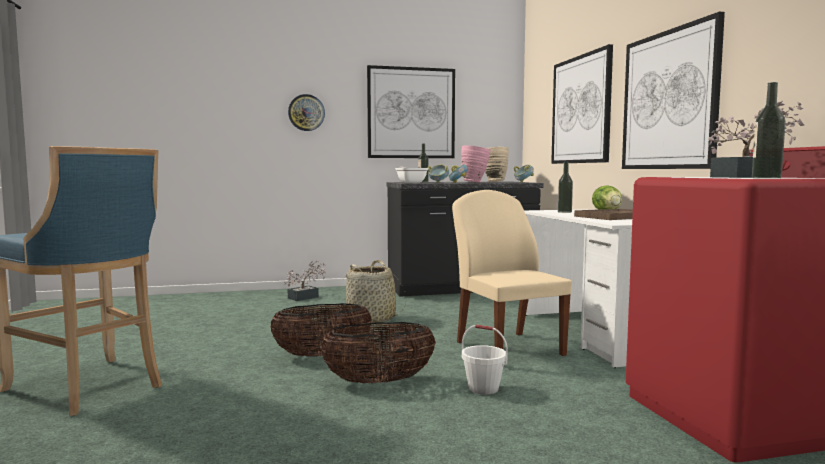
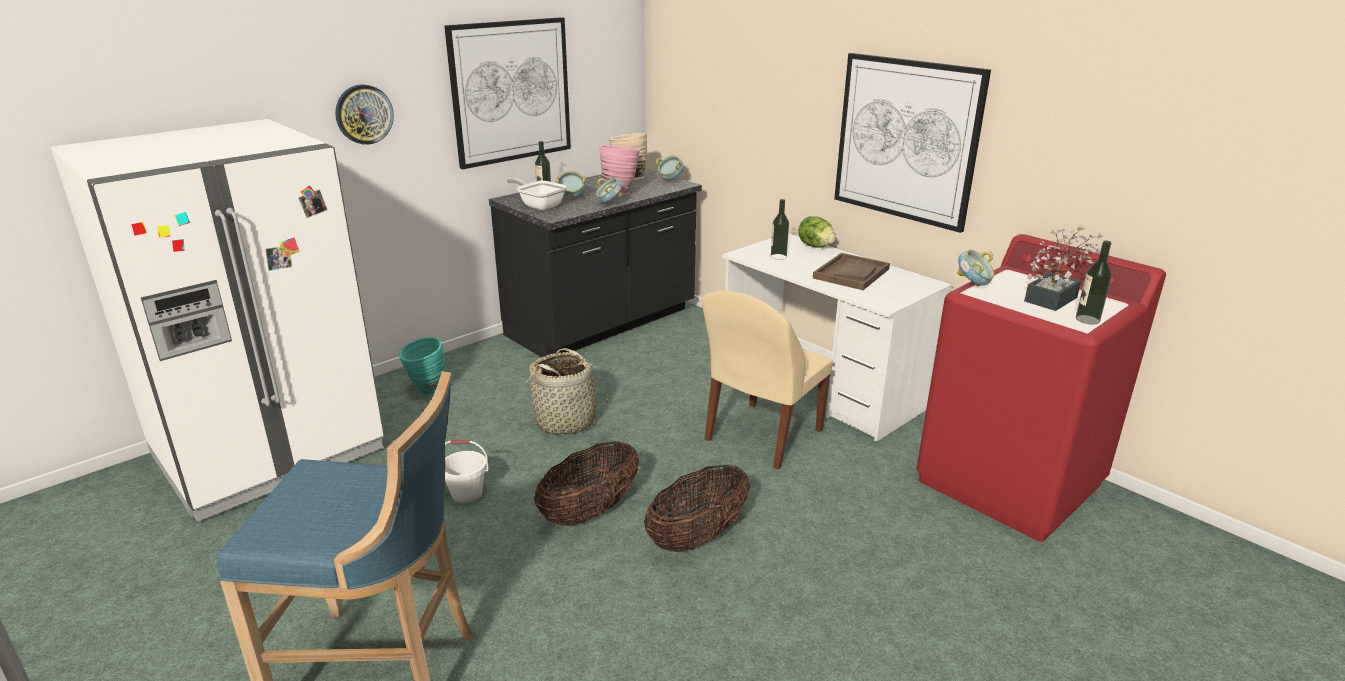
camera: 30 degrees left, 20 degrees up
potted plant [284,260,326,301] -> turquoise vase [399,337,446,397]
beige chair [452,190,572,356] -> beige chair turned 90 degrees counterclockwise [702,291,833,469]
white bucket [462,325,508,395] -> white bucket moved to [445,440,489,504]
picture [551,44,613,164] -> none
none -> white fridge [51,119,385,522]
none -> bowl [957,250,994,286]

